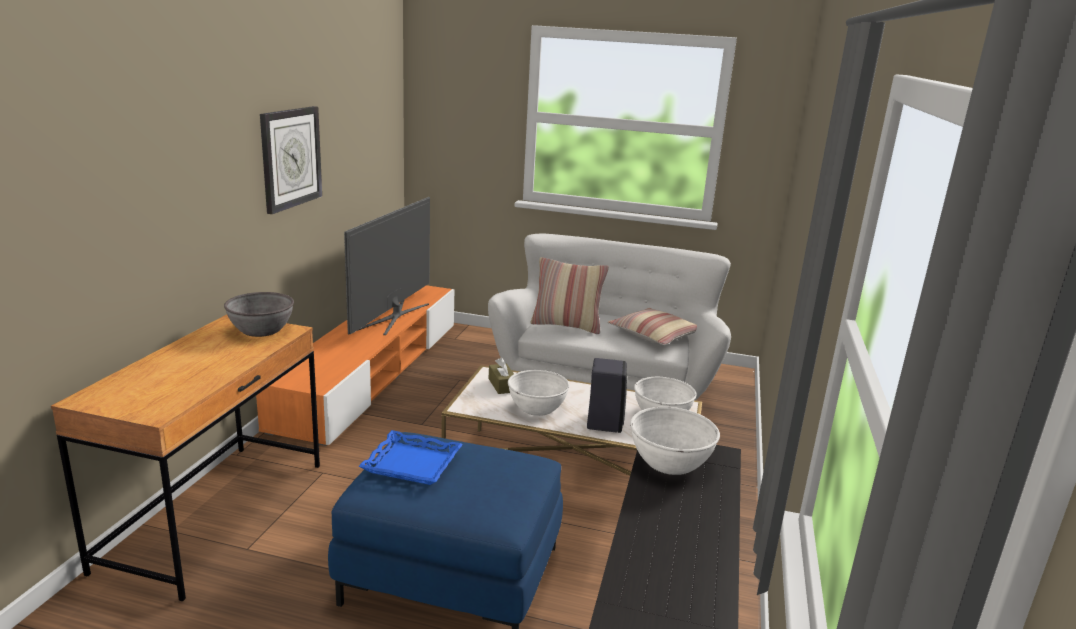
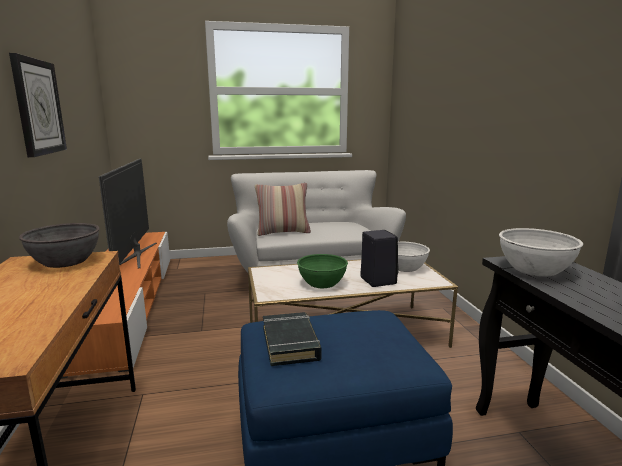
camera: 25 degrees left, 5 degrees down
blue tray [358,430,463,485] -> black book [263,312,322,366]
brown tissue box [489,357,514,394] -> none
white bowl [508,370,570,416] -> green bowl [297,254,348,288]
pillow [607,308,697,345] -> none

